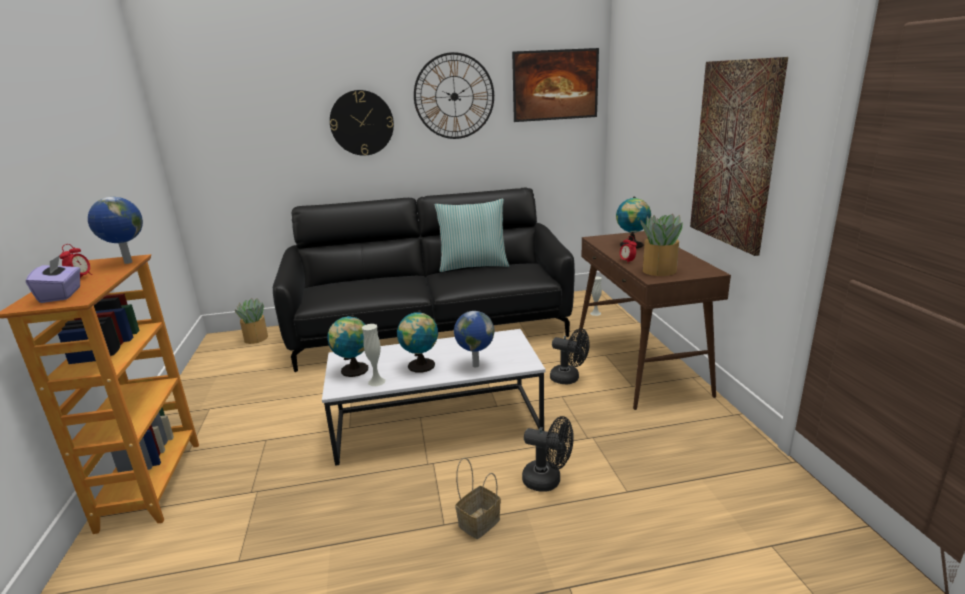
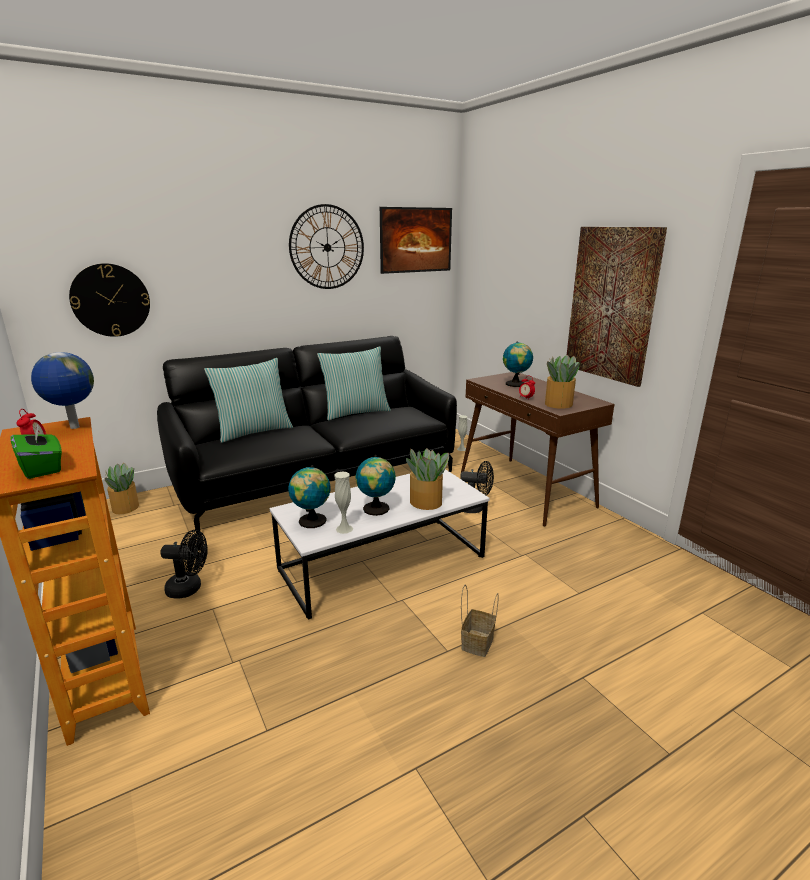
camera: 20 degrees left, 0 degrees up
purple tissue box [26,255,80,303] -> green tissue box [11,424,62,479]
wall clock [330,90,394,156] -> wall clock moved to [69,263,150,337]
globe [454,311,494,367] -> potted plant [406,448,449,510]
black fan [522,416,574,492] -> black fan moved to [160,530,208,599]
none -> pillow [204,358,293,443]

